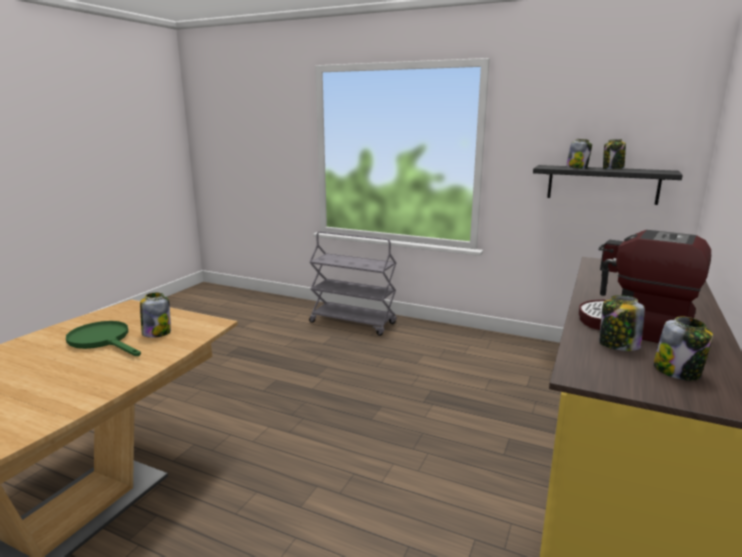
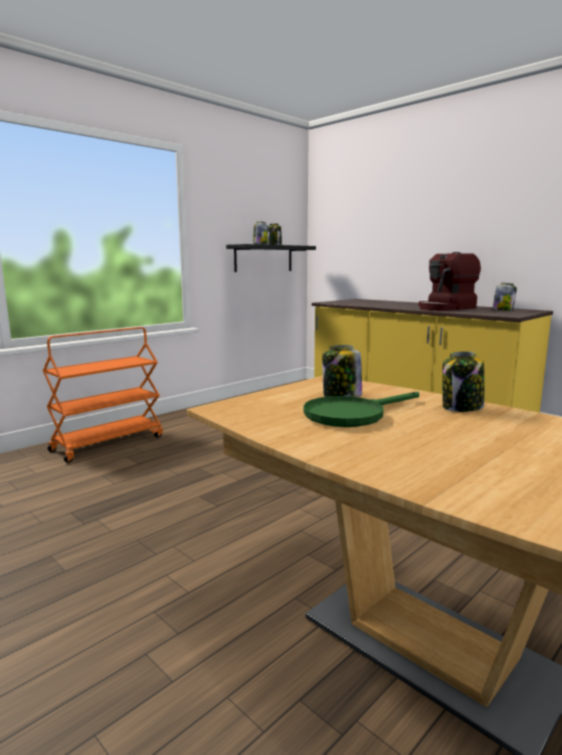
camera: 70 degrees left, 5 degrees down
grey cart [309,231,397,336] -> orange cart [43,327,163,463]
jar [599,295,645,351] -> jar moved to [442,351,484,412]

